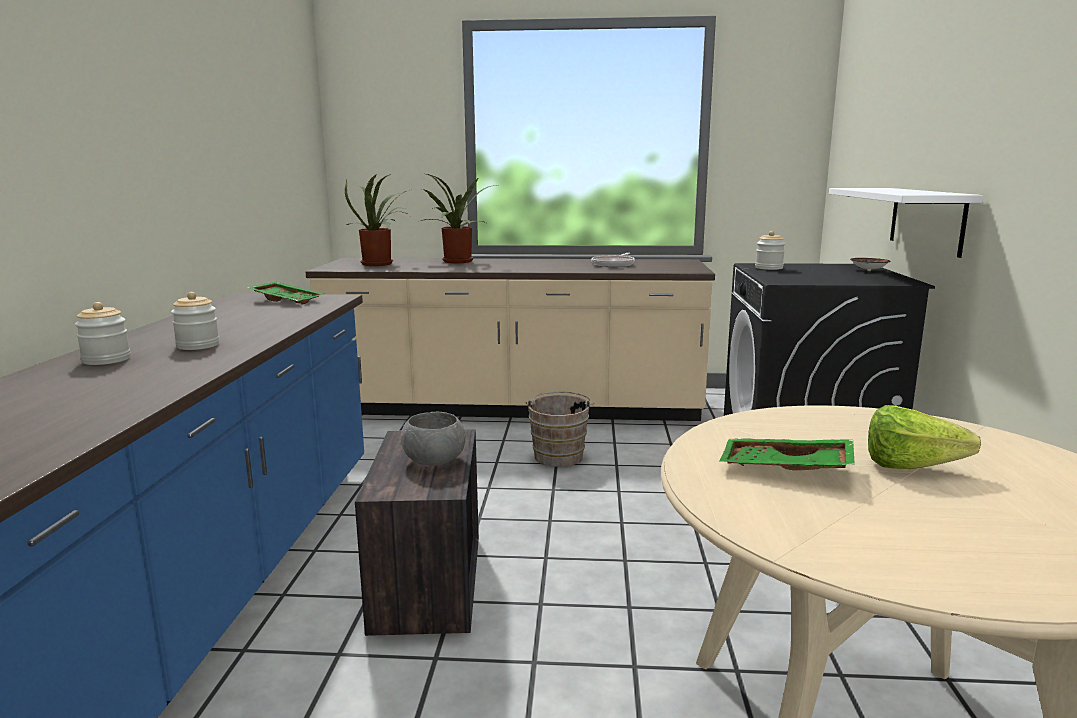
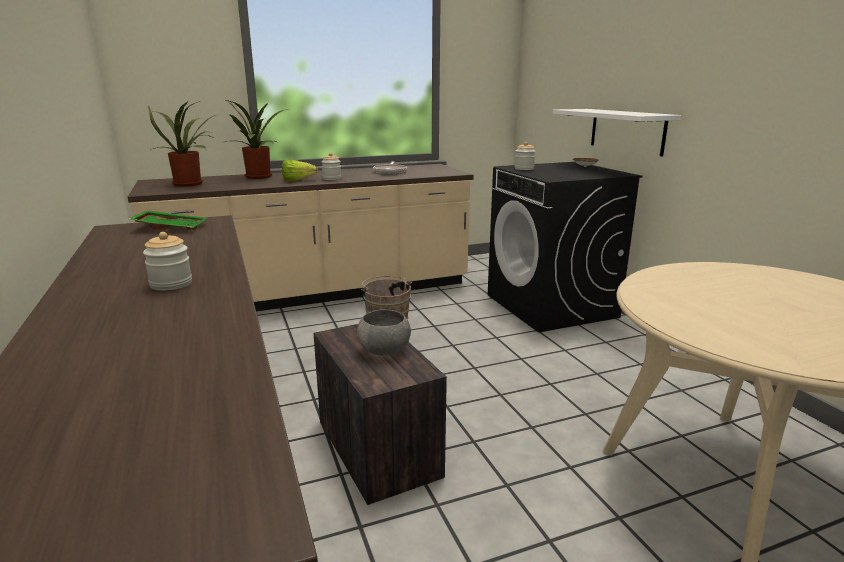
camera: 25 degrees left, 5 degrees up
jar [75,302,131,365] -> jar moved to [321,153,341,180]
green tray [719,438,855,471] -> none
lettuce [868,405,981,469] -> lettuce moved to [282,159,318,181]

